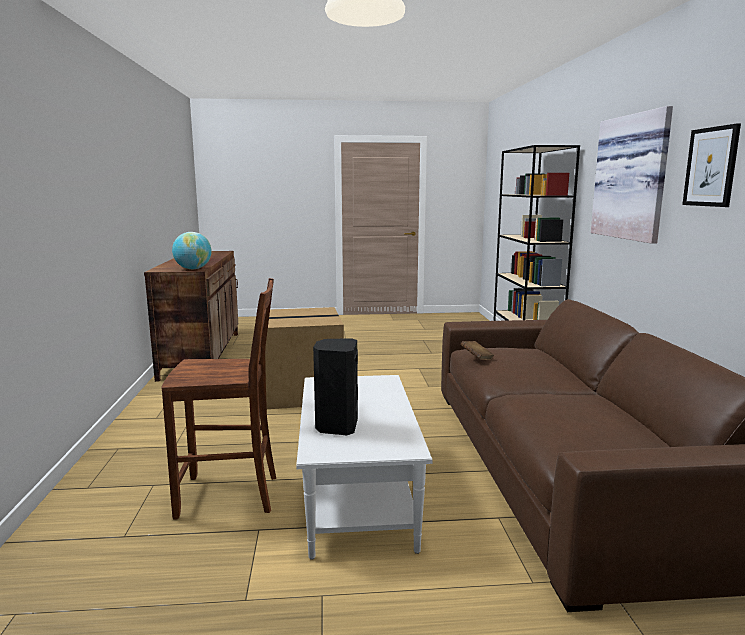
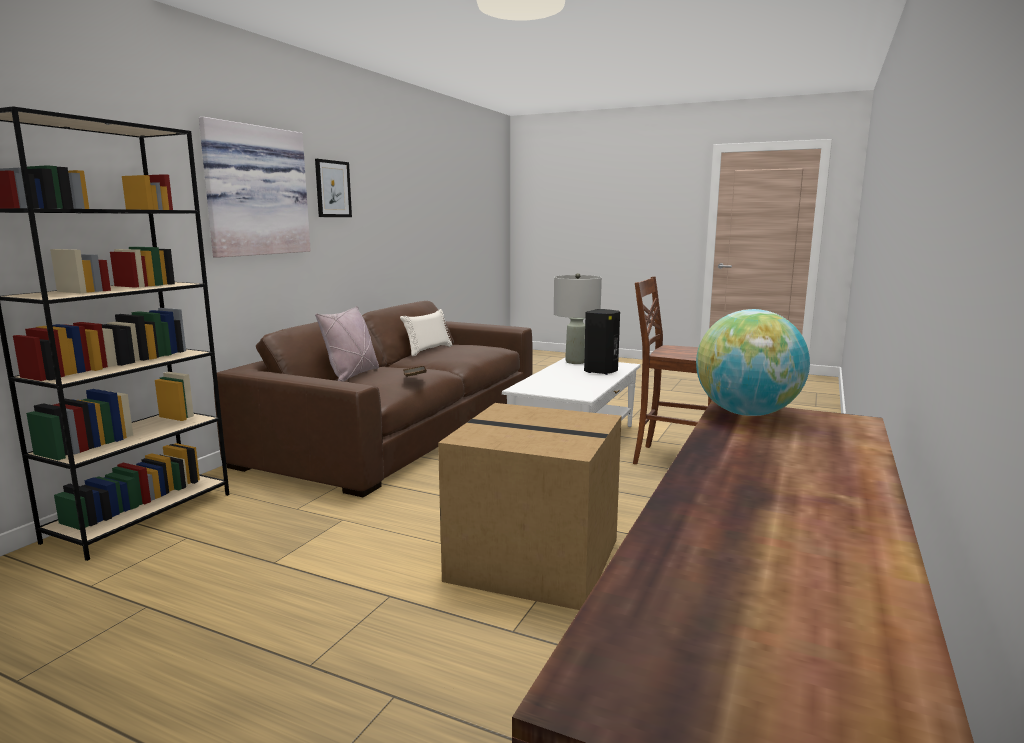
camera: 150 degrees left, 0 degrees up
none -> purple pillow [315,306,379,382]
none -> white pillow [400,309,452,356]
none -> grey table lamp [554,273,602,364]

